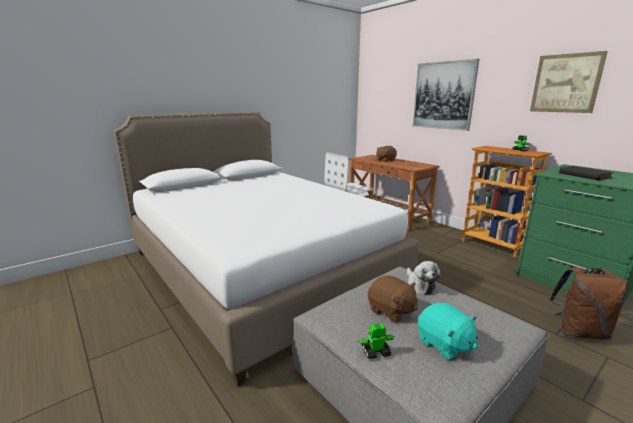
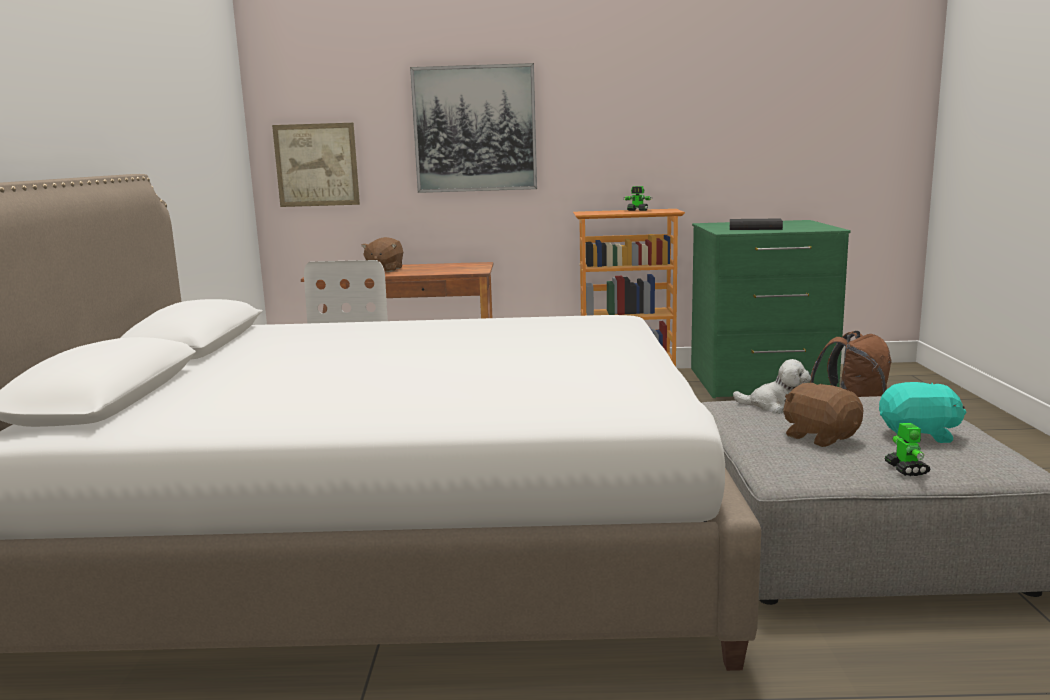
camera: 50 degrees left, 5 degrees down
toy robot [358,323,395,359] -> toy robot turned 150 degrees clockwise [884,423,931,476]
brown plush toy [368,275,418,323] -> brown plush toy turned 120 degrees counterclockwise [783,383,863,447]
picture [530,51,608,113] -> picture moved to [272,123,360,207]

